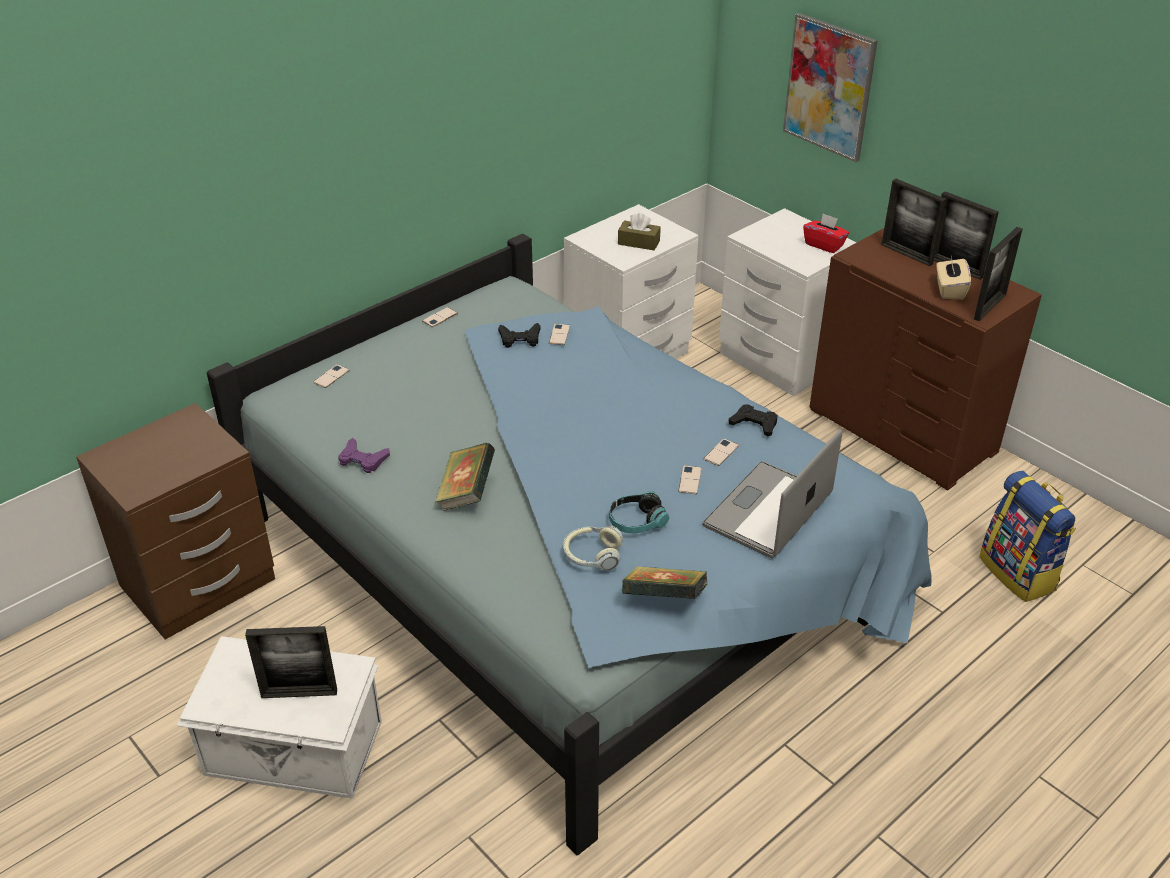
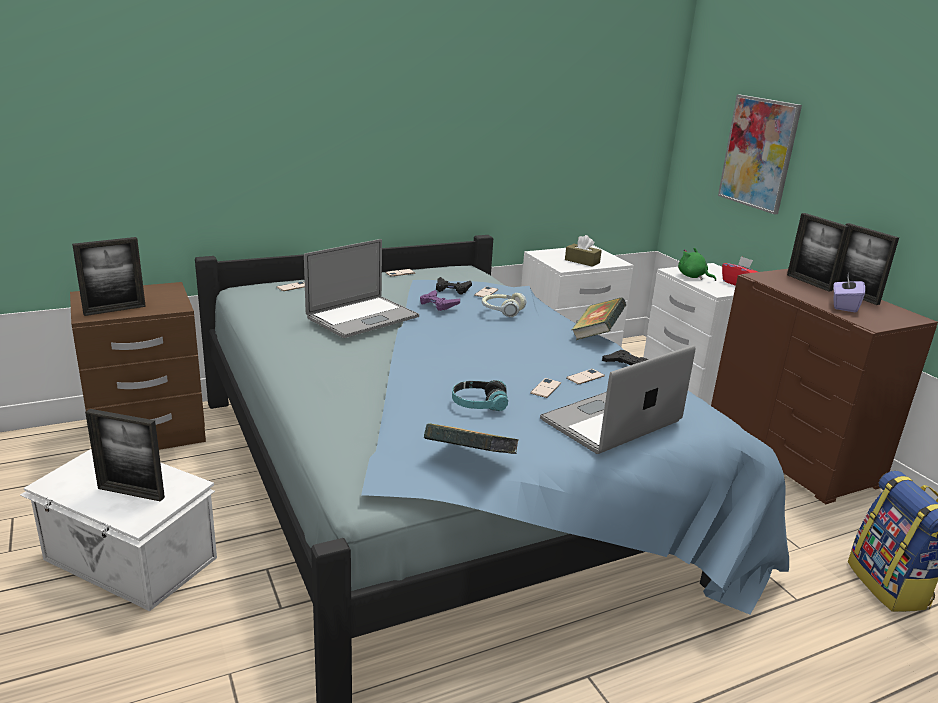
camera: 15 degrees right, 15 degrees down
purple game controller [338,438,390,473] -> purple game controller moved to [420,290,460,311]
book [435,443,495,511] -> book moved to [572,298,626,340]
headphones [563,526,623,571] -> headphones moved to [482,293,527,317]
beige tissue box [937,257,971,300] -> purple tissue box [833,274,865,312]
picture frame [974,227,1023,322] -> picture frame moved to [72,237,146,316]
none -> laptop [304,239,419,338]
none -> green plush toy [678,248,716,281]

